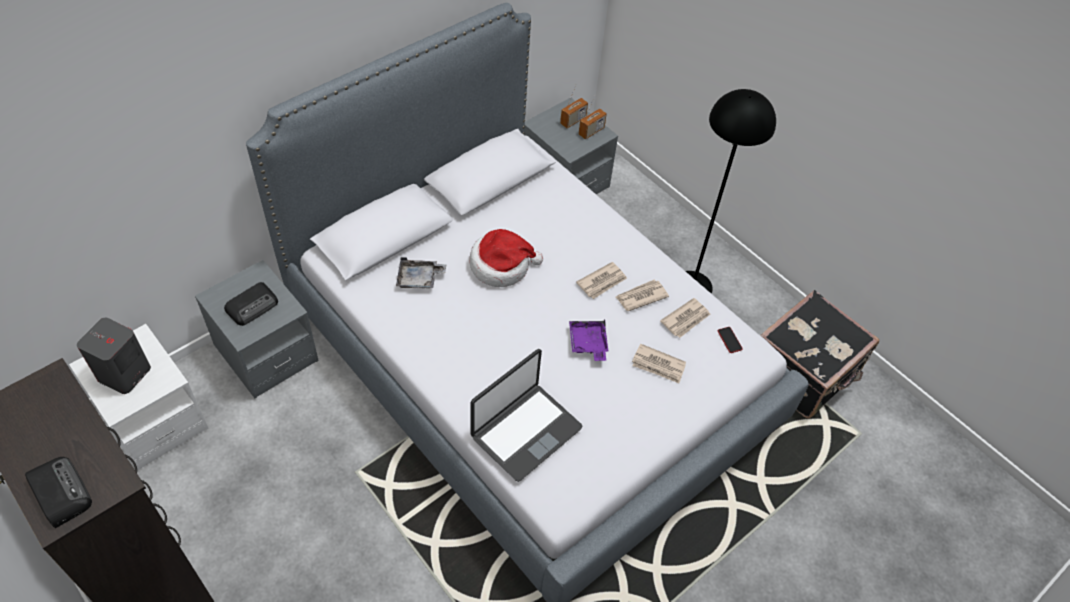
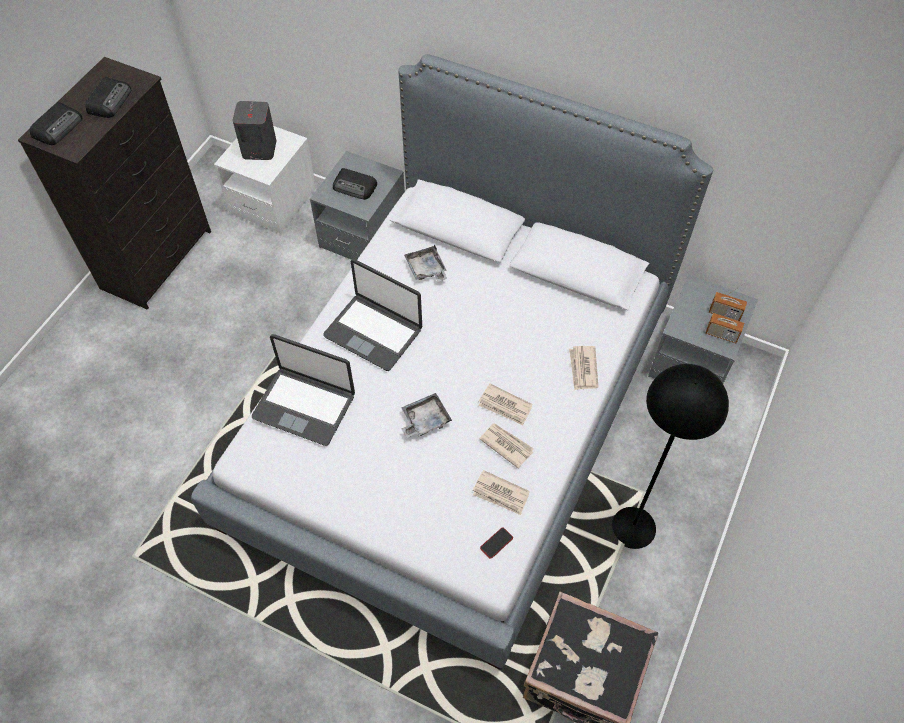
camera: 70 degrees right, 5 degrees up
hat [470,229,543,287] -> none
purple tray [569,319,609,361] -> grey tray [401,393,452,438]
newspaper [632,344,686,383] -> newspaper moved to [569,346,599,390]
none -> radio [85,77,131,118]
none -> laptop [323,259,422,371]

